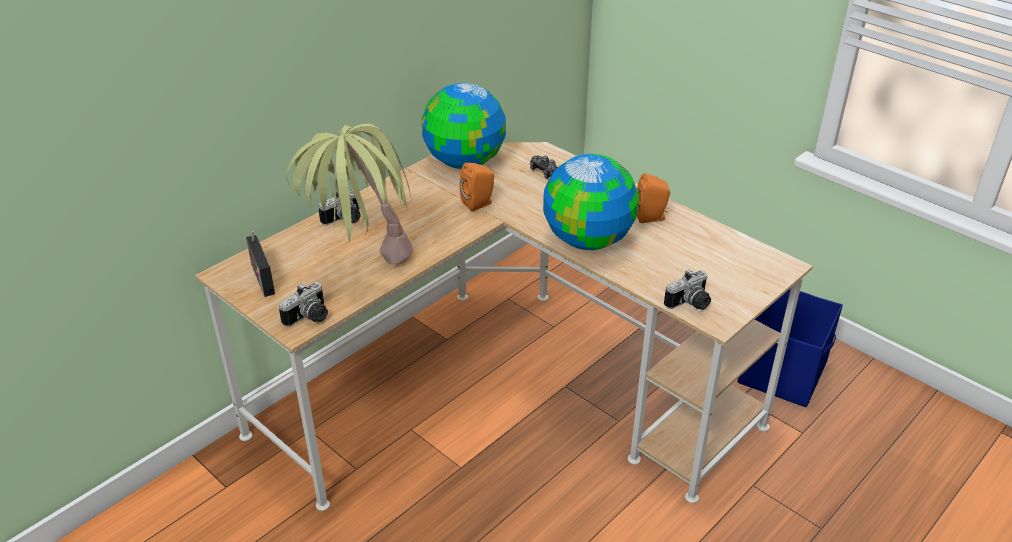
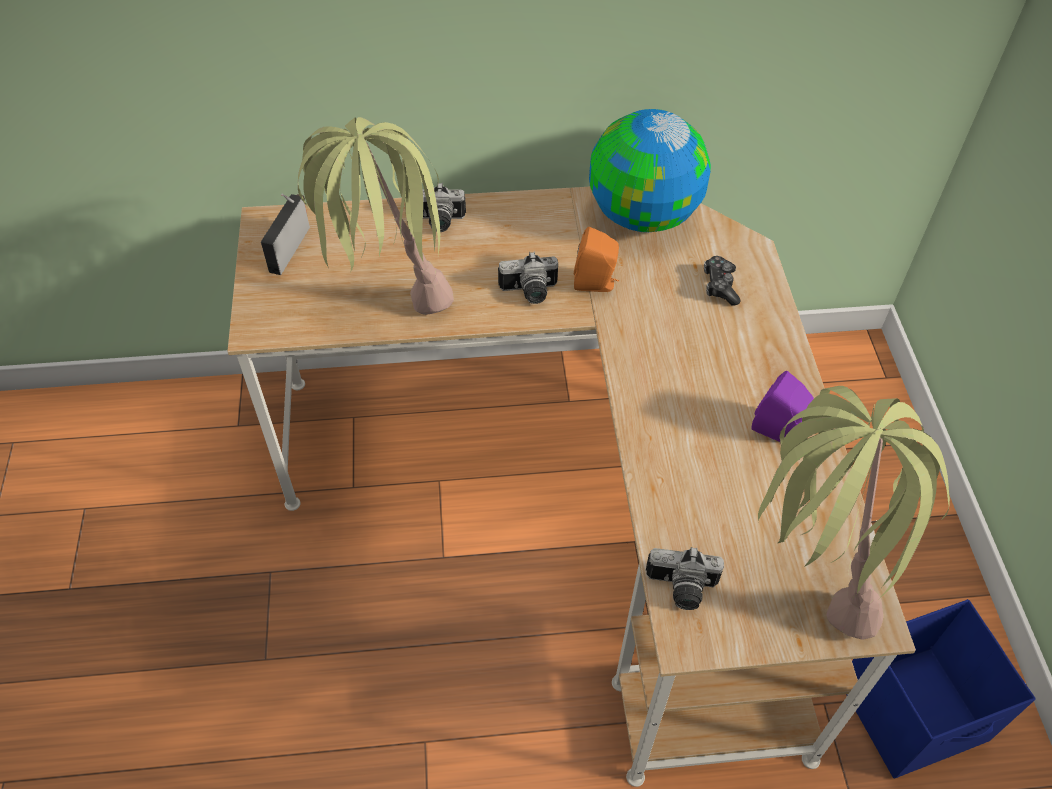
camera: 40 degrees right, 15 degrees up
camera [279,282,328,327] -> camera moved to [498,251,558,304]
globe [543,154,639,250] -> none
orange speaker [637,173,670,223] -> purple speaker [751,371,814,442]
none -> potted plant [758,386,950,640]

